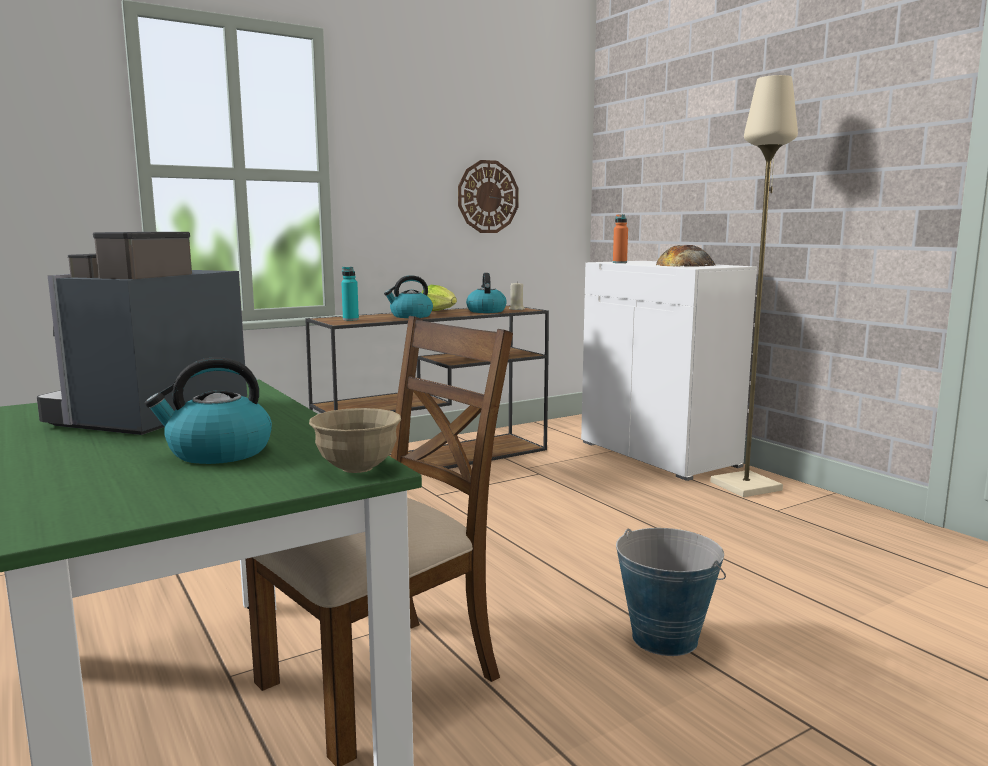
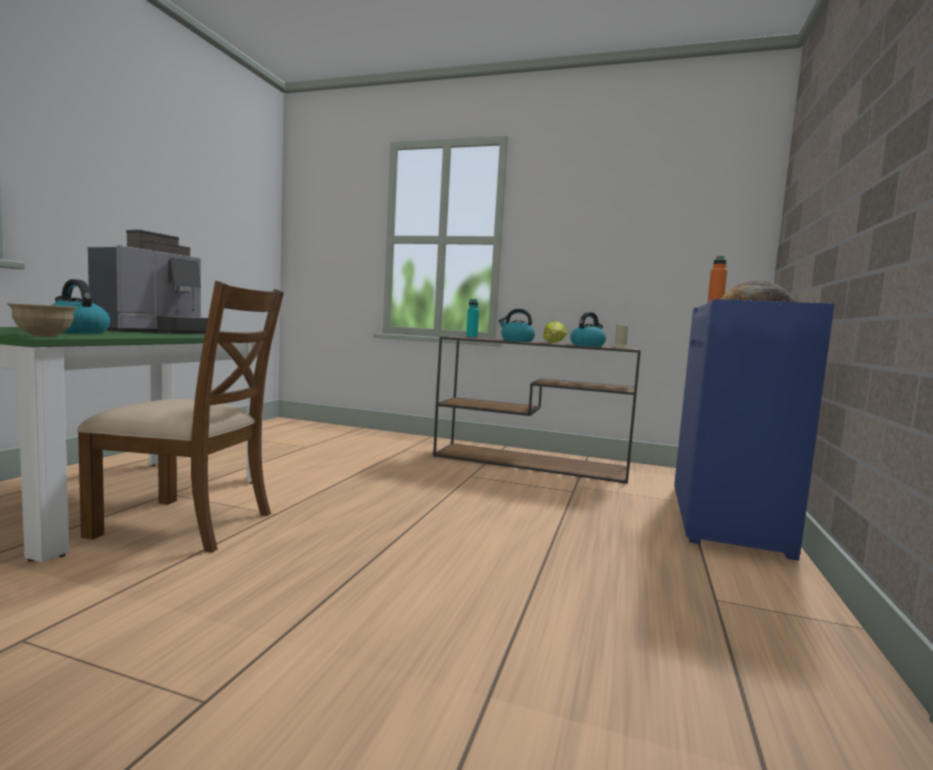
camera: 50 degrees right, 5 degrees down
coffee machine [37,232,247,435] -> coffee machine turned 135 degrees clockwise [88,230,208,334]
wall clock [458,160,518,233] -> none
white cabinet [581,261,757,481] -> blue cabinet [674,299,834,561]
bucket [616,528,726,656] -> none
beige floor lamp [710,75,798,497] -> none

